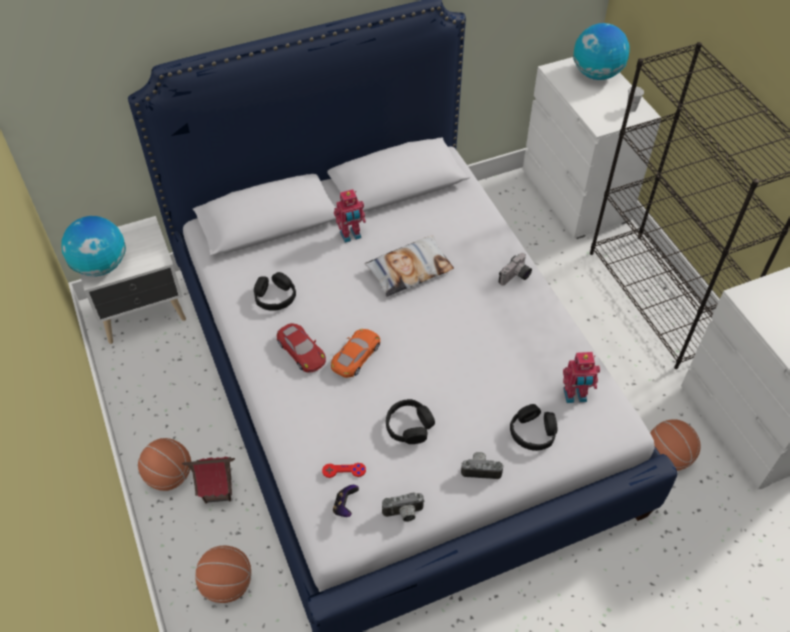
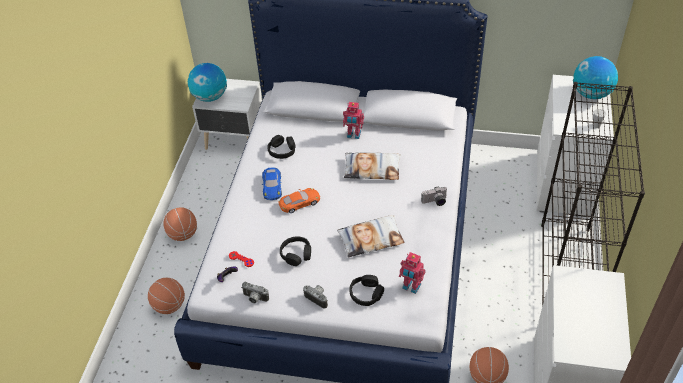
camera: 35 degrees right, 5 degrees down
toy house [182,457,235,504] -> none
red toy car [277,323,326,373] -> blue toy car [262,167,282,200]
none -> pillow [337,215,404,258]

